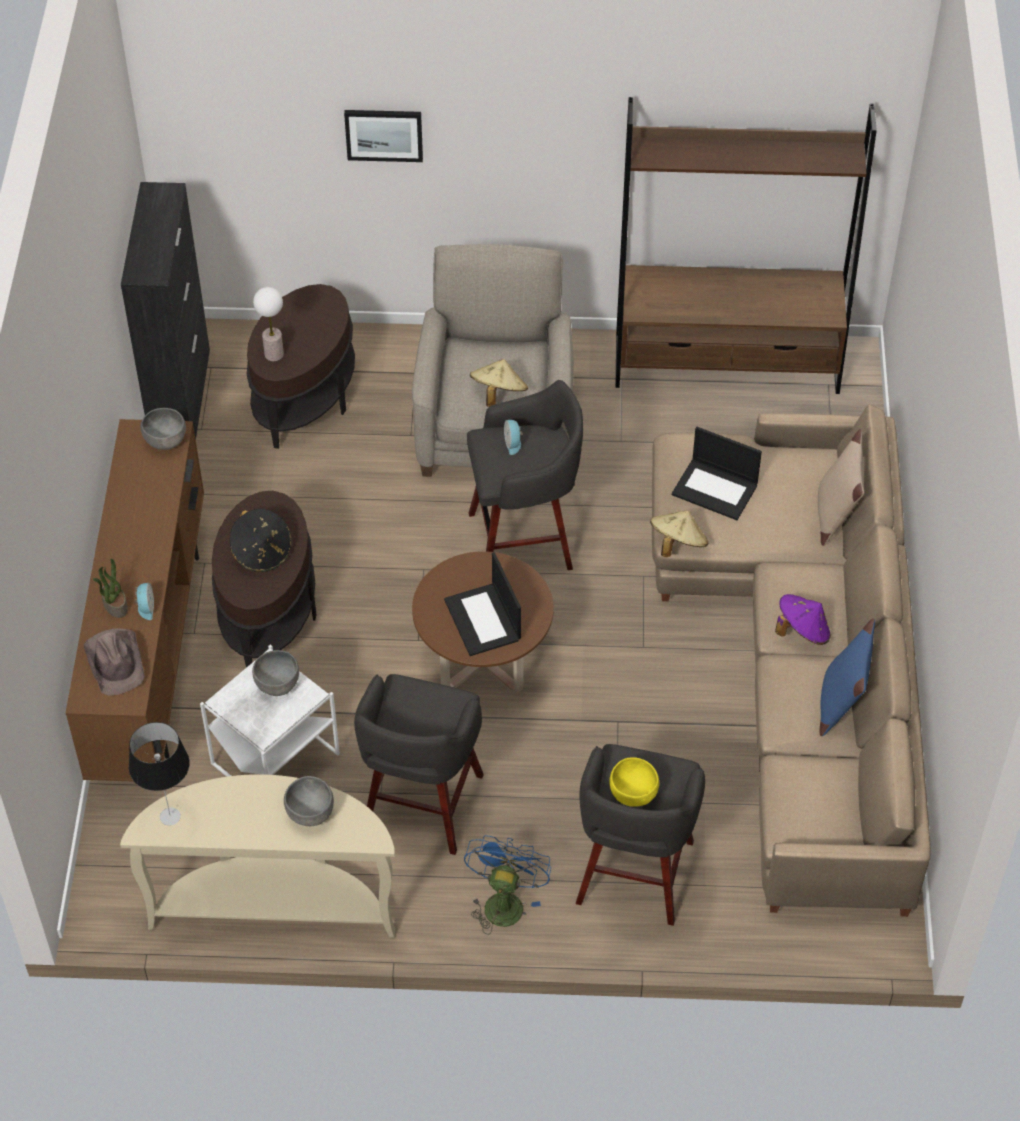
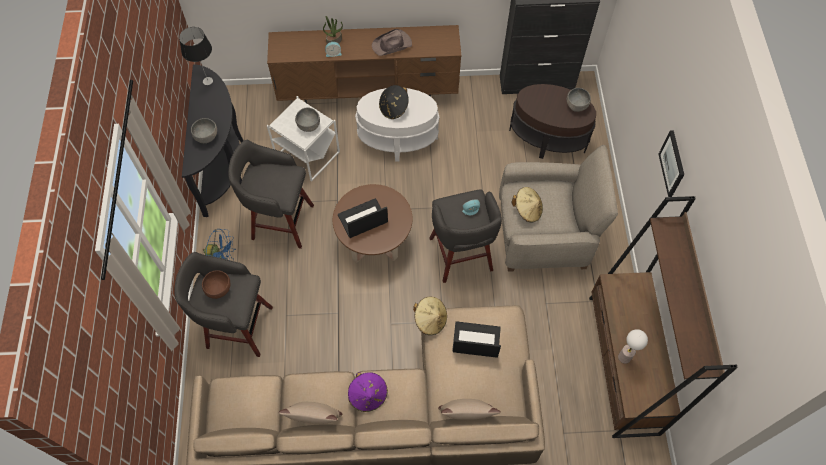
camera: 85 degrees right, 10 degrees up
brown hat [84,628,145,695] -> brown hat moved to [372,29,412,56]
beige console table [120,774,395,938] -> black console table [182,64,244,217]
grey bowl [141,408,186,450] -> grey bowl moved to [567,88,591,112]
brown side table [212,491,316,668] -> white side table [355,88,439,162]
table lamp [253,287,284,361] -> table lamp moved to [618,329,648,364]
picture [344,110,423,162] -> picture moved to [658,130,684,197]
yellow bowl [609,757,659,807] -> brown bowl [202,270,230,299]
laptop [672,427,762,520] -> laptop turned 75 degrees clockwise [452,321,501,358]
blue pillow [819,618,875,736] -> beige pillow [279,402,343,424]

